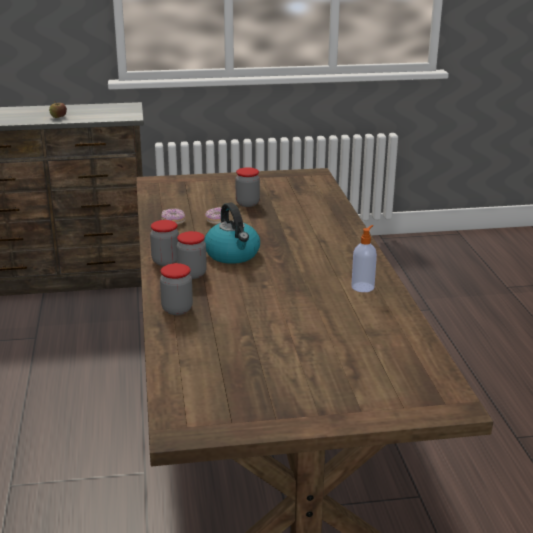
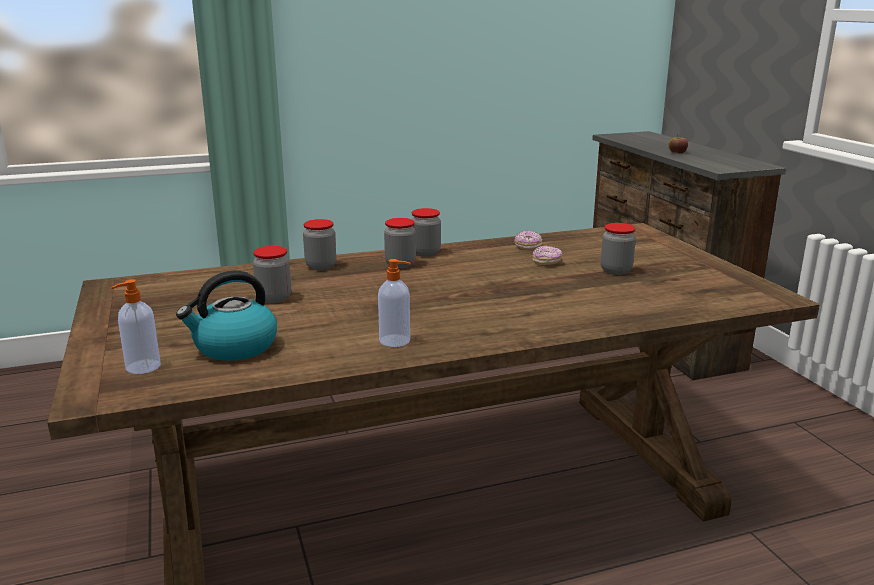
camera: 80 degrees right, 5 degrees down
kettle [204,203,260,264] -> kettle moved to [176,271,277,361]
none -> soap dispenser [111,279,161,374]
none -> jar [253,246,291,303]

